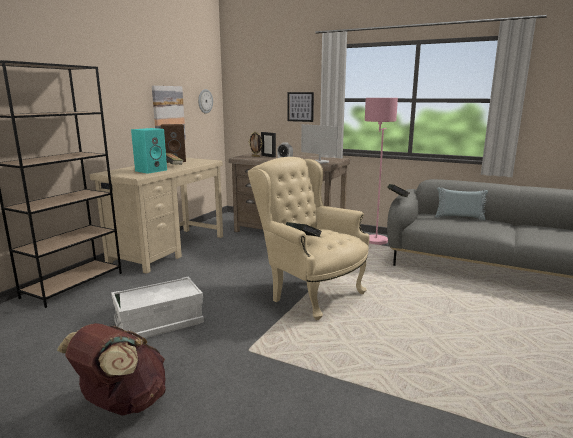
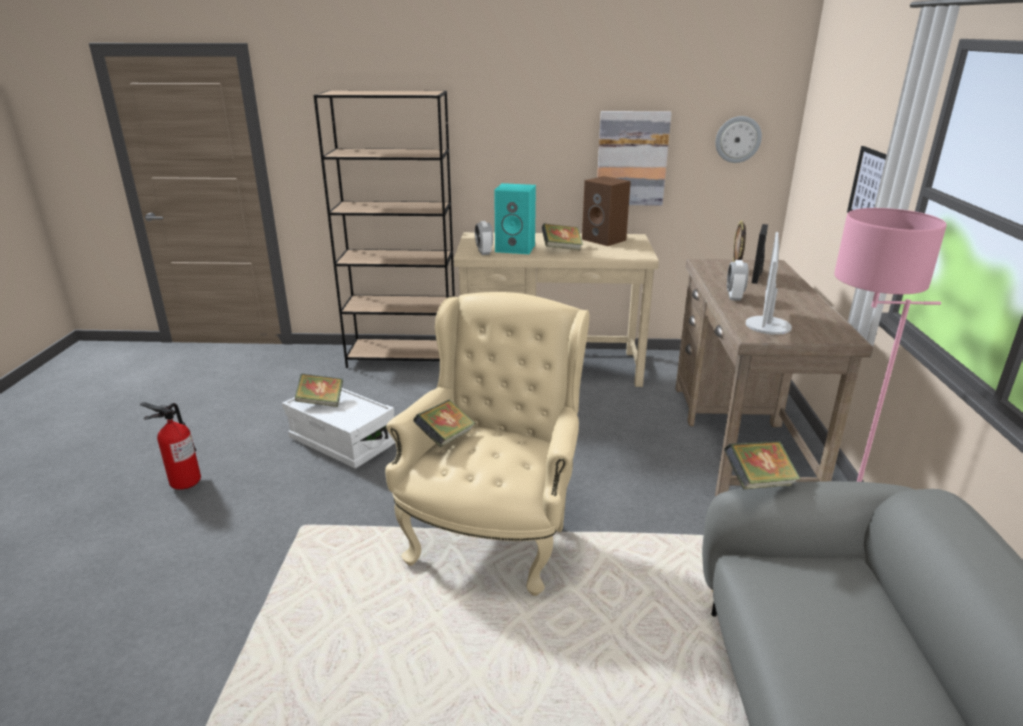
camera: 65 degrees right, 10 degrees up
brown backpack [57,323,166,416] -> fire extinguisher [140,402,201,490]
blue pillow [435,187,488,221] -> none
none -> book [295,373,343,407]
none -> alarm clock [475,221,493,255]

